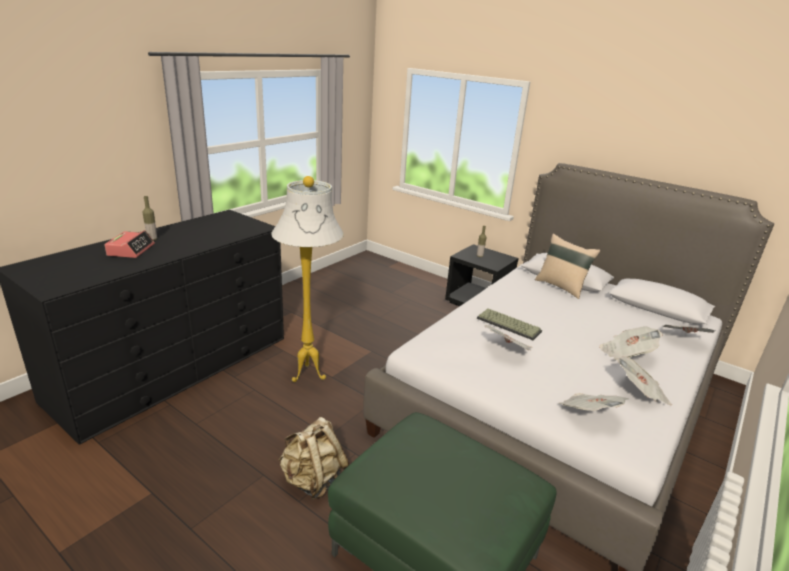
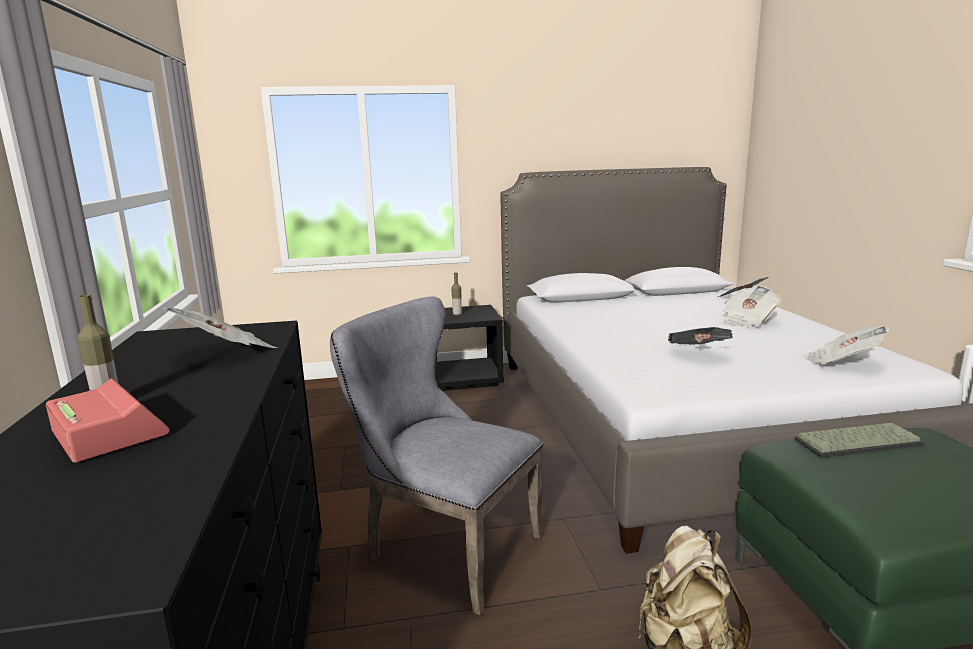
camera: 45 degrees left, 10 degrees down
white floor lamp [271,176,344,382] -> grey chair [330,296,543,615]
keyboard [477,308,542,340] -> keyboard moved to [794,423,925,458]
beige pillow [535,234,600,299] -> none
newspaper [617,356,672,405] -> newspaper moved to [161,307,277,348]

